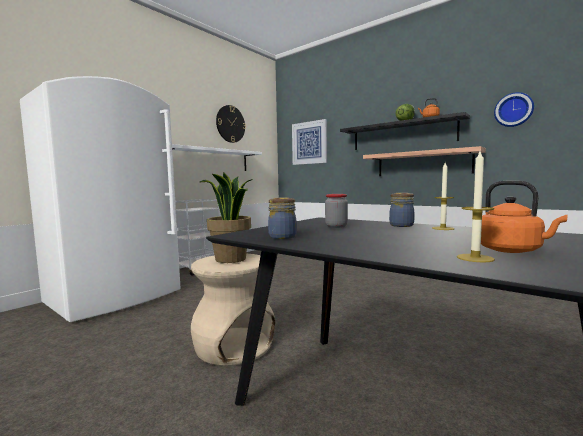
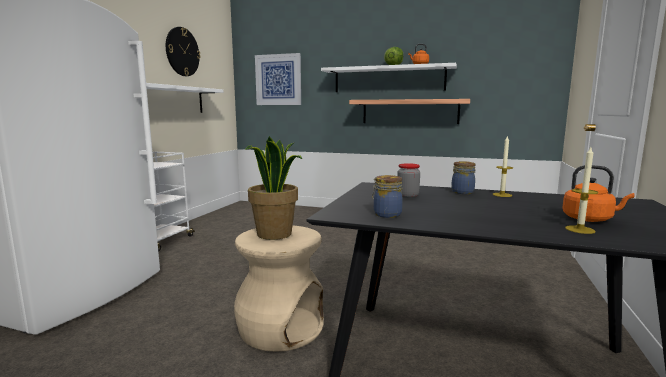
camera: 20 degrees left, 5 degrees up
black shelf [340,112,470,150] -> white shelf [321,63,457,92]
wall clock [494,92,534,127] -> none

